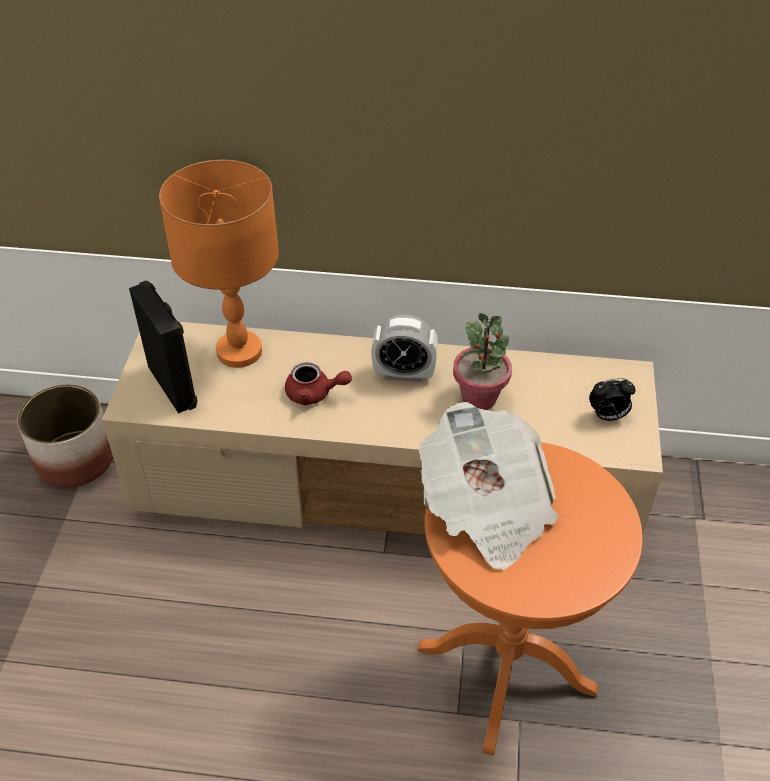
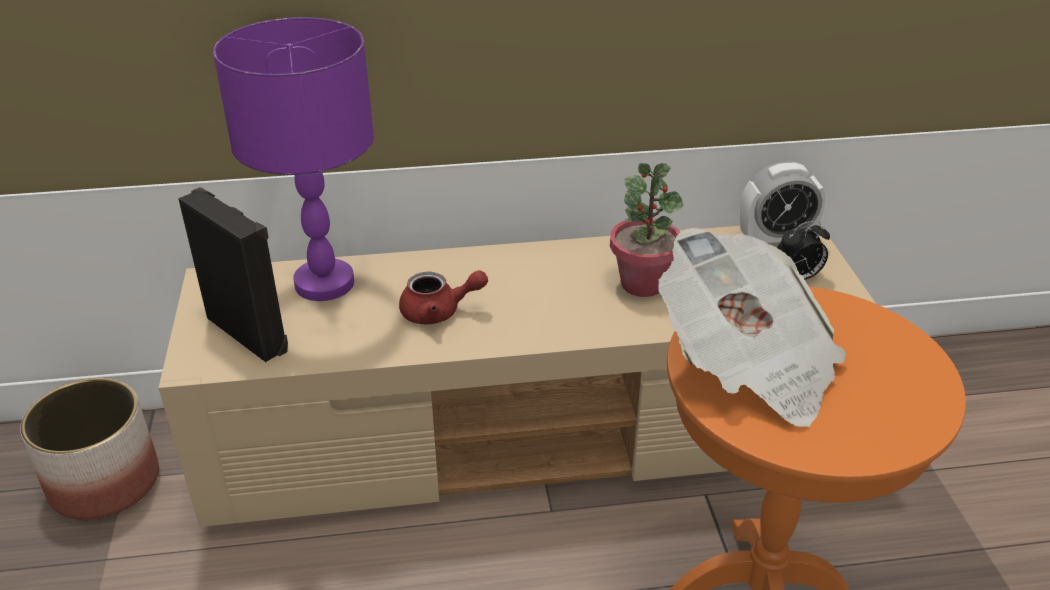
camera: 15 degrees left, 10 degrees down
orange table lamp [159,160,279,368] -> purple table lamp [213,17,374,301]
alarm clock [371,315,438,382] -> alarm clock moved to [740,162,825,247]

